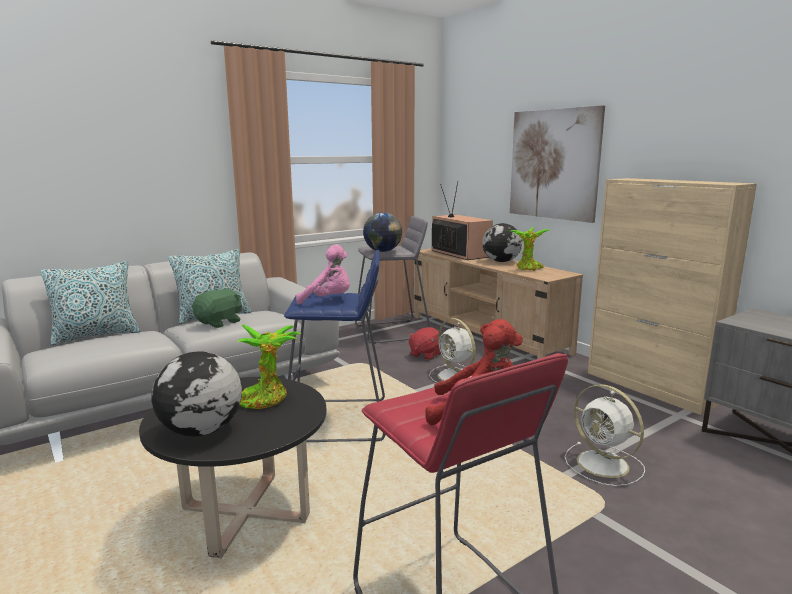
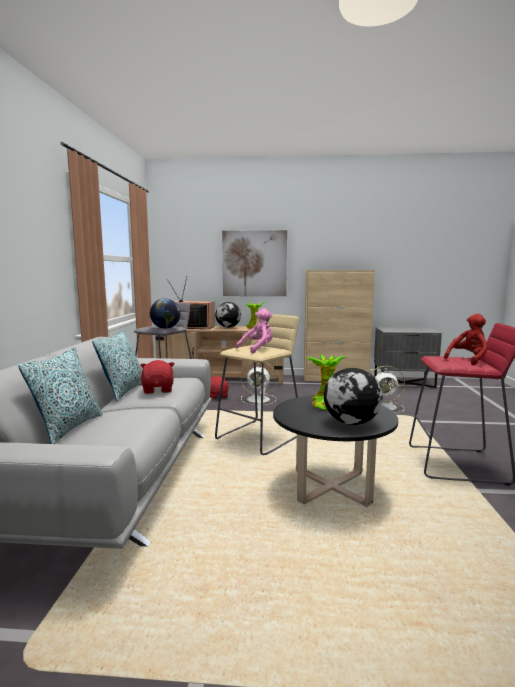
camera: 50 degrees left, 5 degrees down
green plush toy [193,289,242,328] -> red plush toy [140,360,175,394]
blue stool [284,250,385,442] -> beige stool [215,314,299,455]

